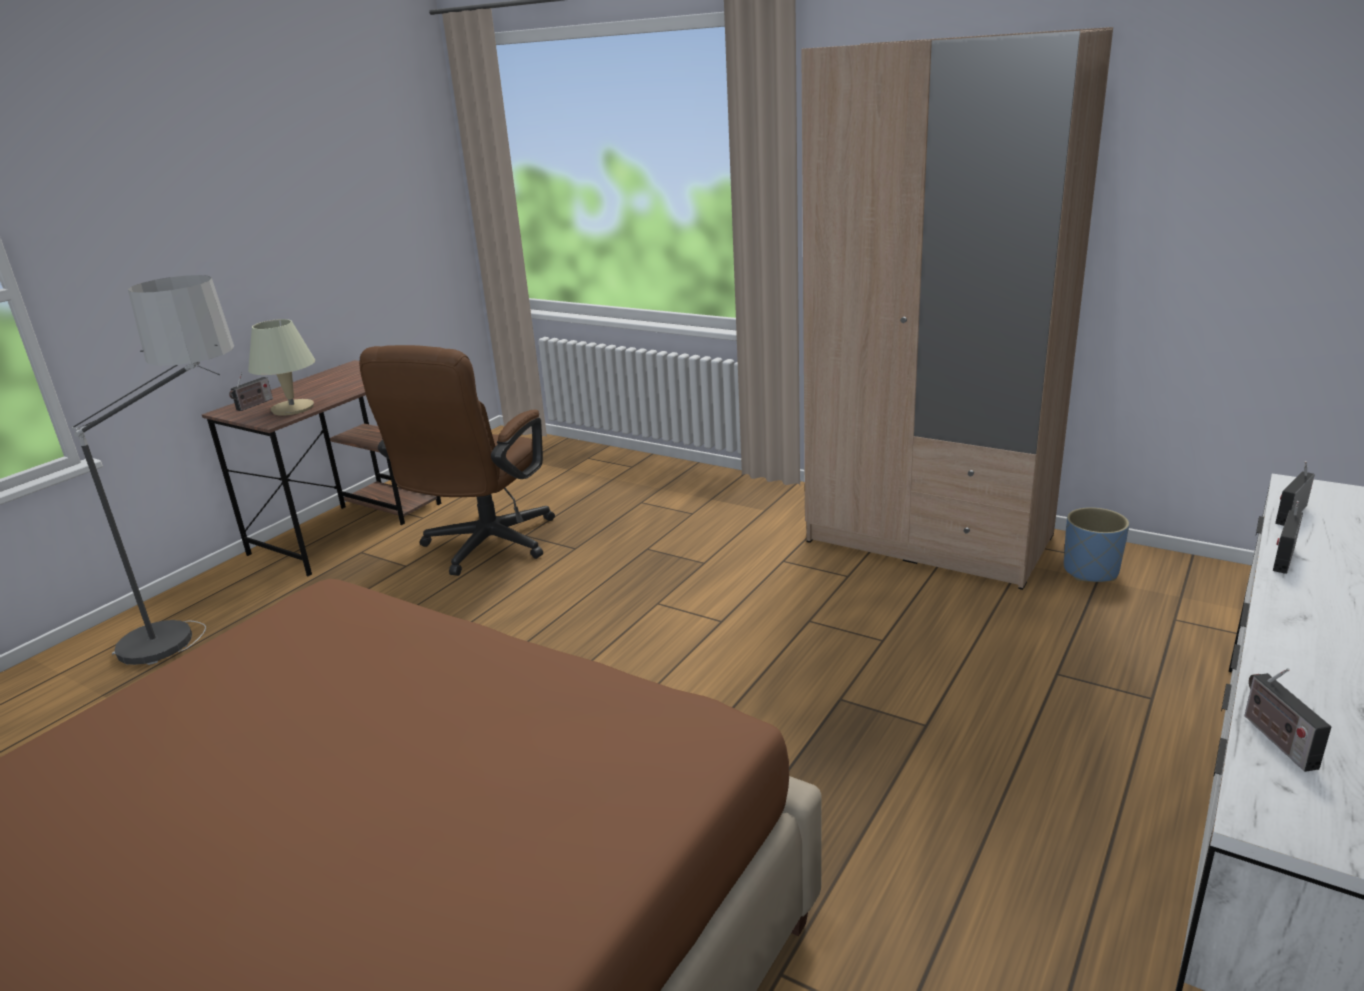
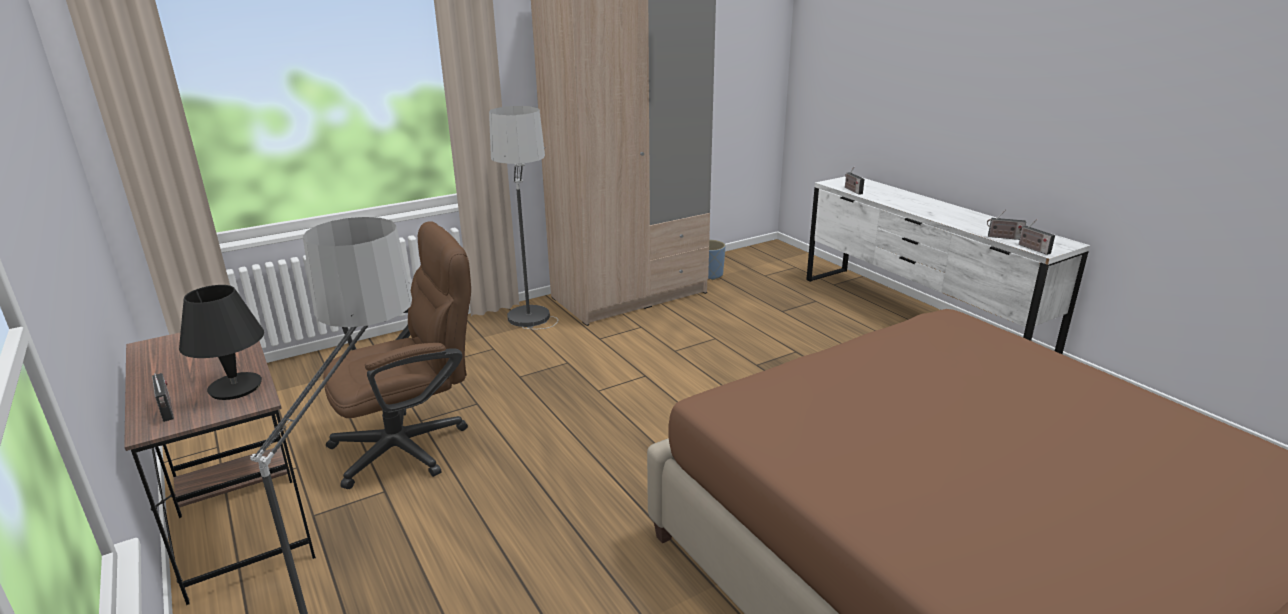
camera: 65 degrees left, 0 degrees up
beige table lamp [248,319,315,416] -> black table lamp [179,285,264,400]
brown office chair [359,345,555,576] -> brown office chair turned 75 degrees counterclockwise [323,221,471,489]
radio [1273,501,1303,574] -> radio moved to [1019,219,1055,255]
none -> floor lamp [489,106,558,329]

